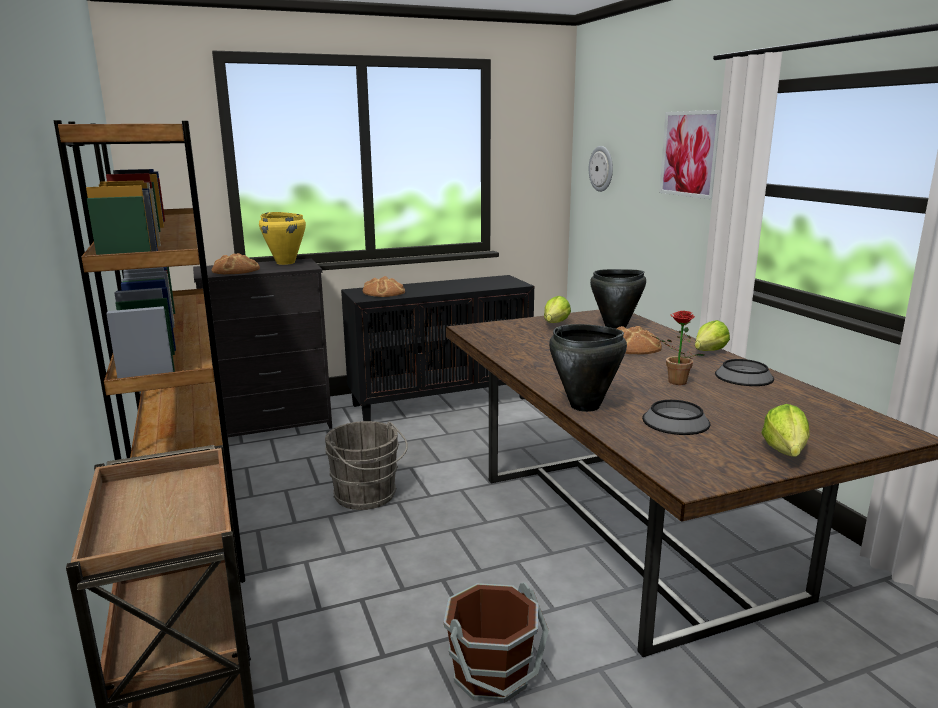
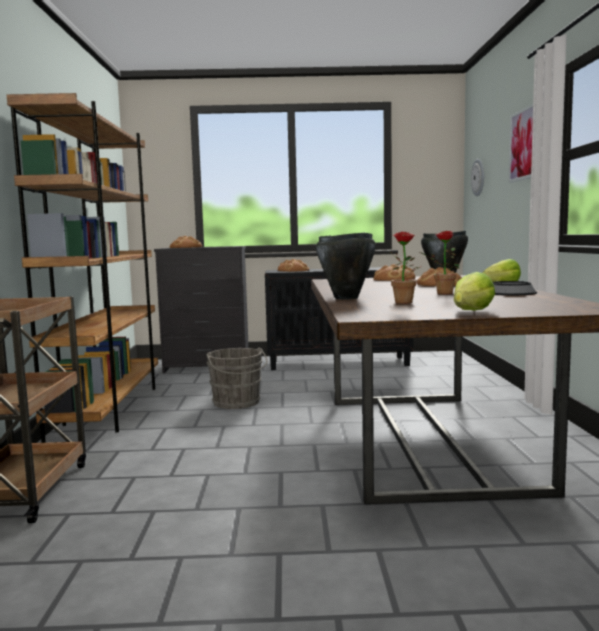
camera: 20 degrees right, 10 degrees down
yellow cooking pot [259,212,306,265] -> none
brown bucket [444,582,549,703] -> none
lettuce [544,296,571,323] -> bread [373,264,415,281]
bowl [642,400,710,435] -> potted plant [389,231,422,304]

